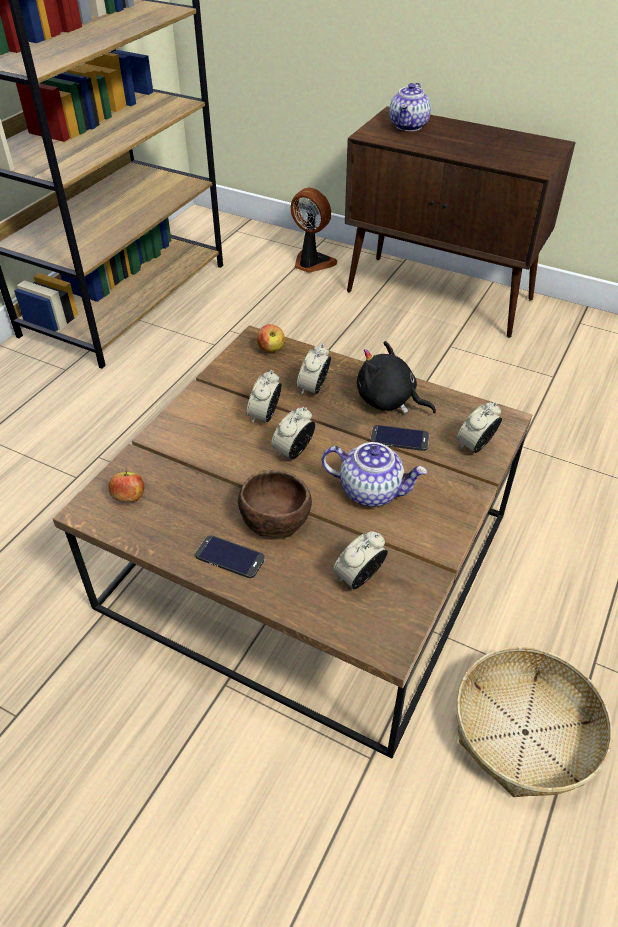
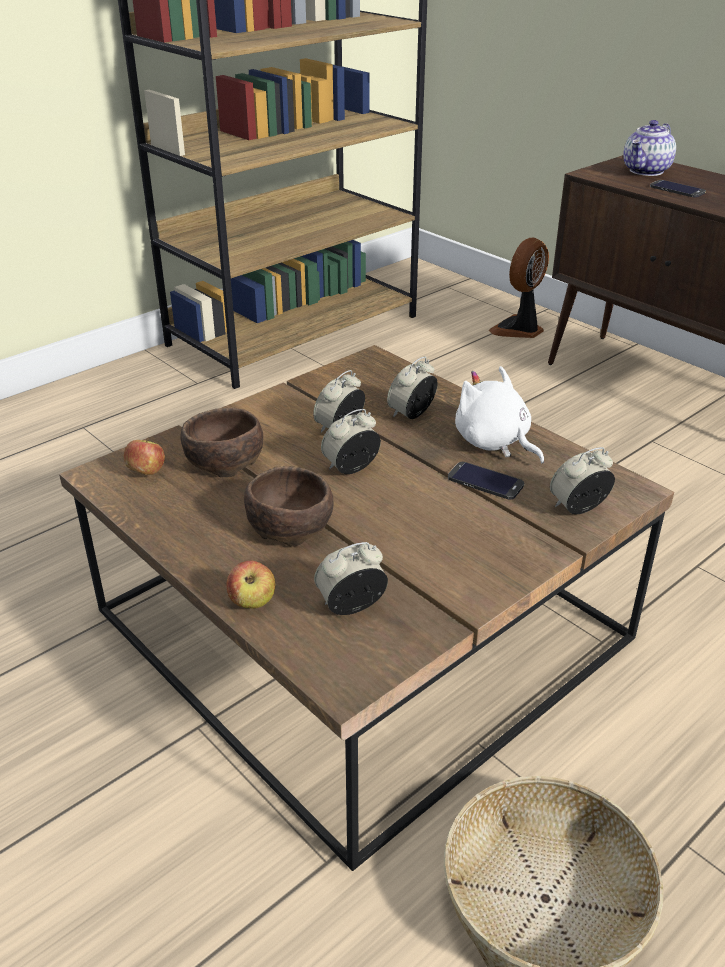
camera: 20 degrees right, 10 degrees down
phone [195,535,265,578] -> phone moved to [650,180,706,197]
apple [257,324,285,352] -> apple moved to [227,561,275,609]
fan [291,188,337,273] -> fan turned 105 degrees counterclockwise [489,237,549,338]
teapot [321,442,427,507] -> none
black plush toy [357,341,436,414] -> white plush toy [455,366,544,464]
none -> brown bowl [180,408,263,477]

